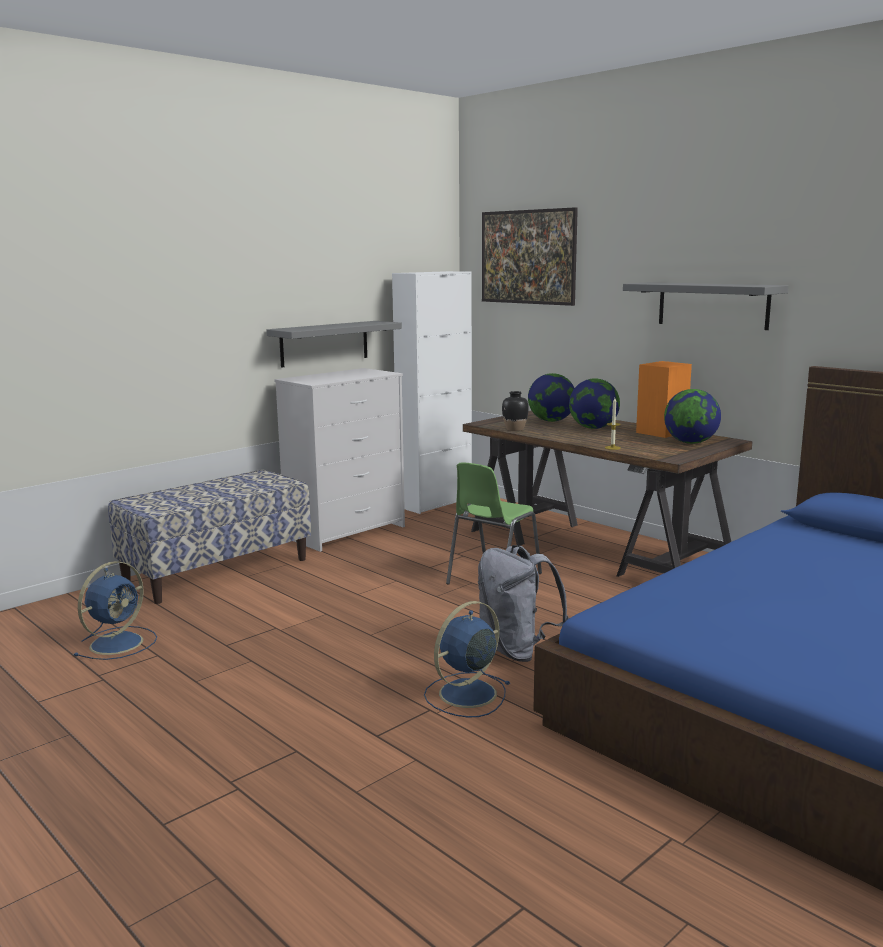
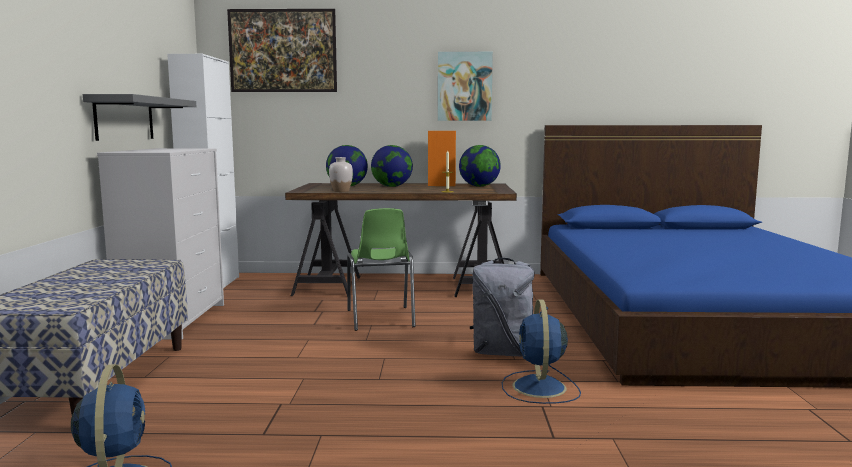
camera: 45 degrees left, 5 degrees down
black vase [502,391,529,431] -> white vase [329,157,353,192]
grey shelf [623,282,788,330] -> picture [438,52,493,121]

